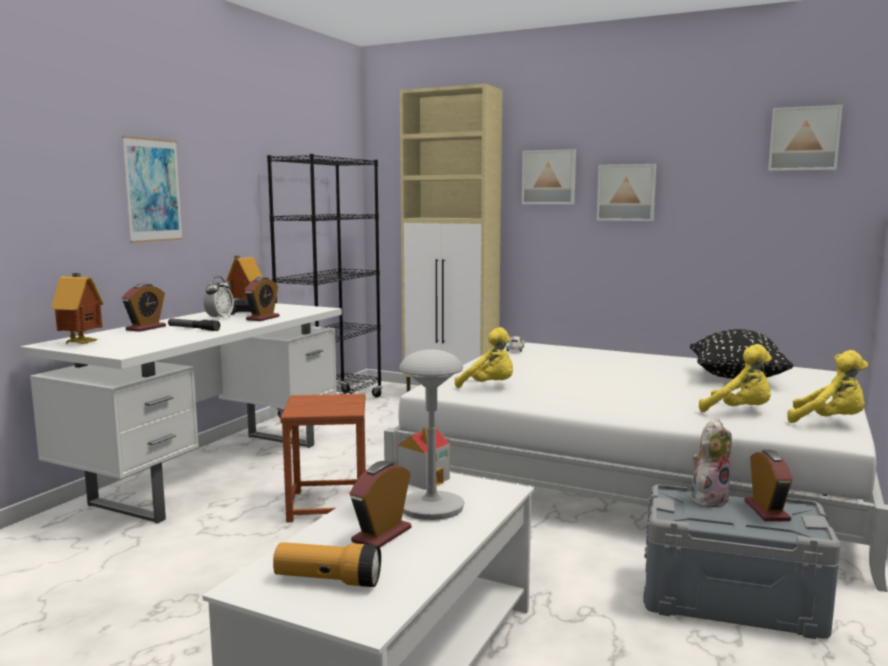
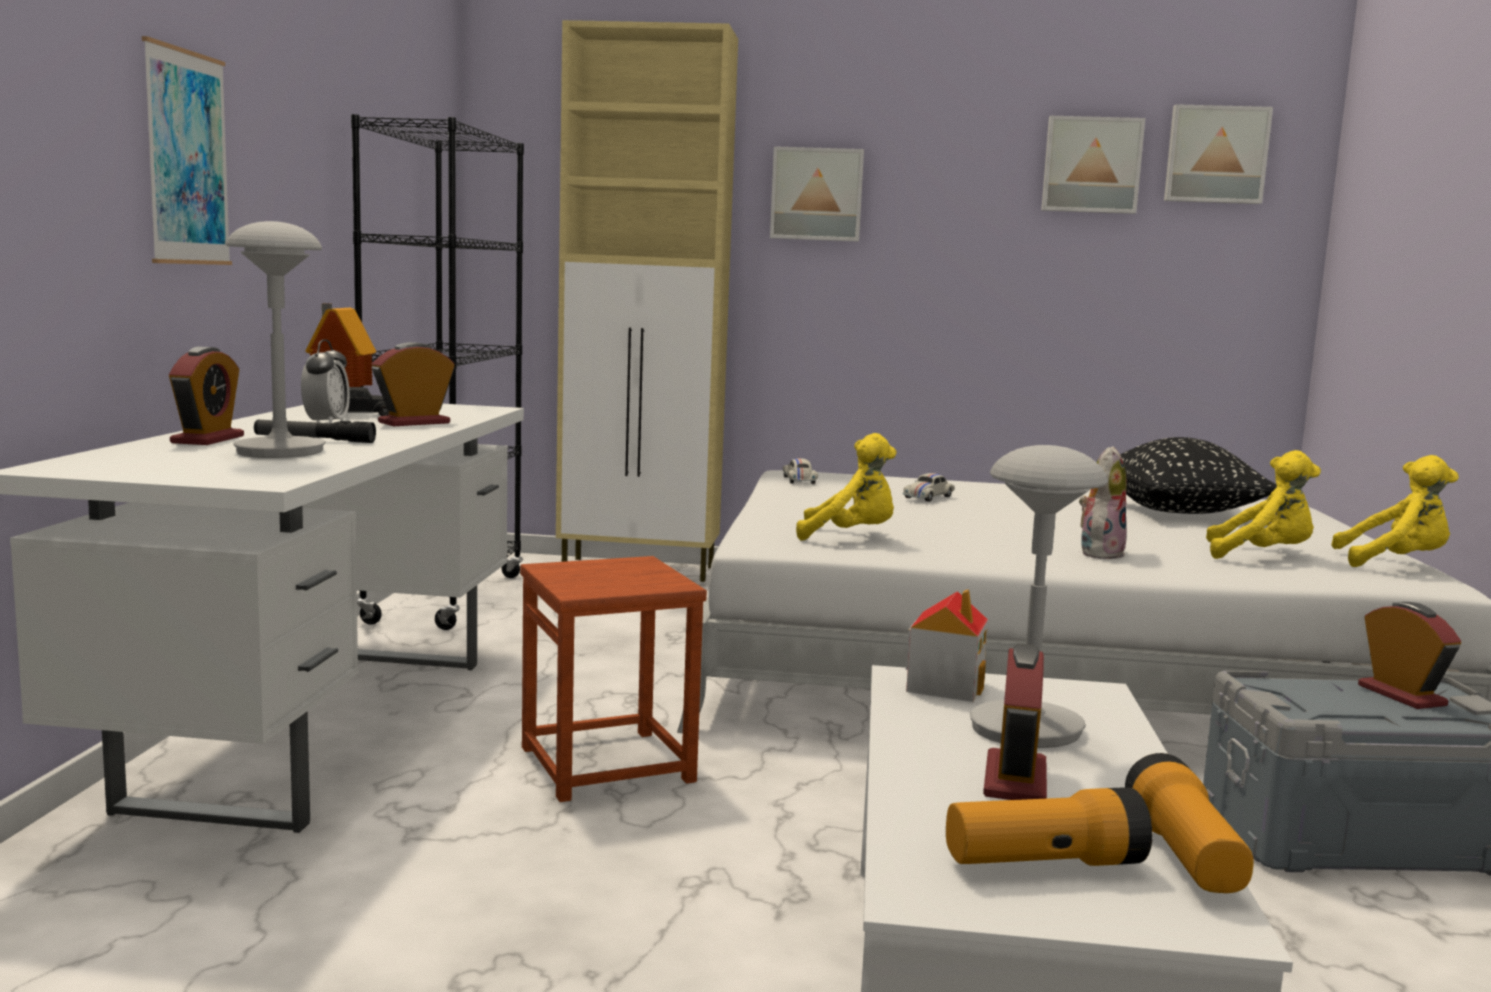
camera: 20 degrees left, 0 degrees up
toy house [51,273,104,344] -> none
alarm clock [245,277,280,321] -> alarm clock turned 135 degrees counterclockwise [372,342,455,426]
picture [597,164,656,221] -> picture moved to [1041,116,1145,214]
plush toy [692,419,732,507] -> plush toy moved to [1079,446,1127,559]
none -> grey table lamp [226,221,326,458]
none -> white toy car [902,473,955,502]
none -> flashlight [1125,753,1254,893]

